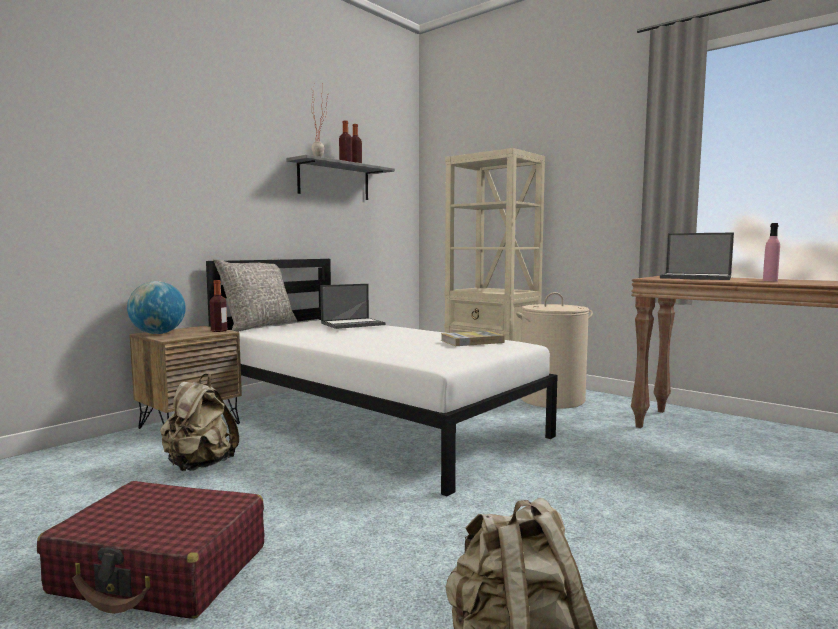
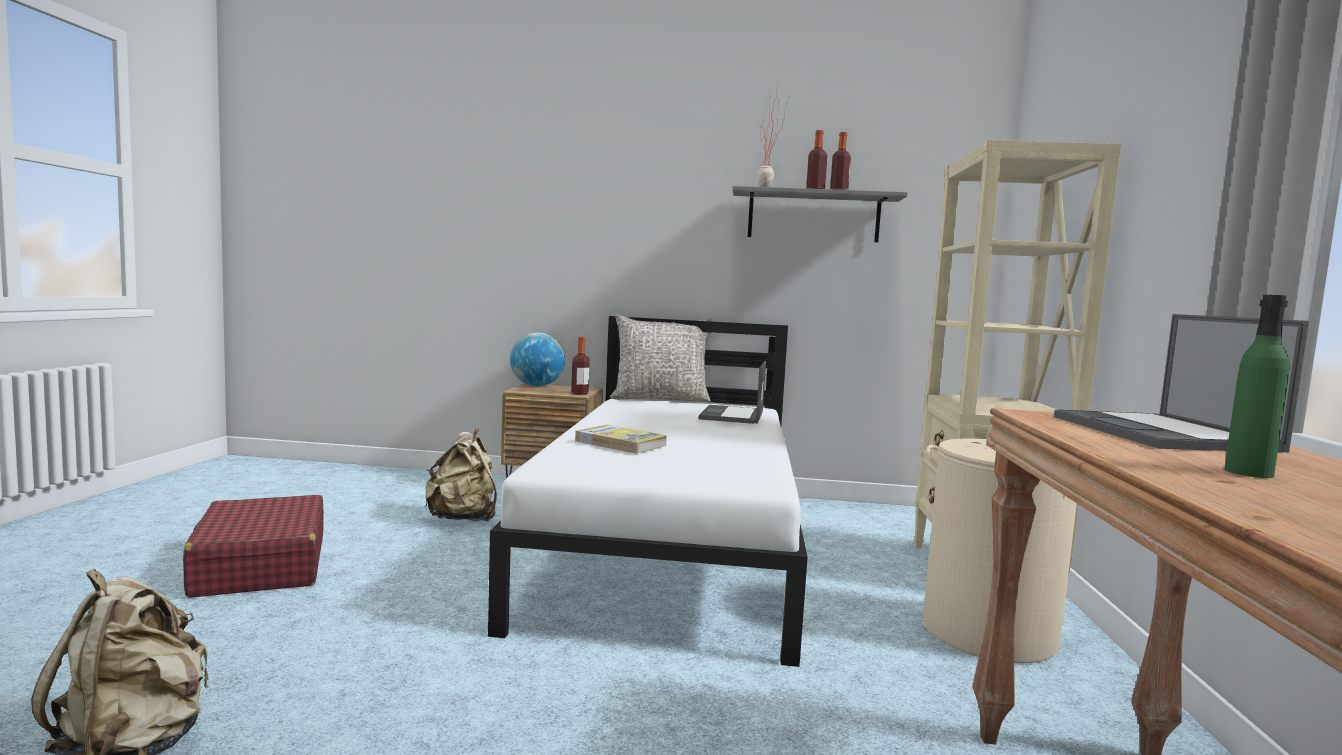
camera: 55 degrees right, 0 degrees up
laptop [320,284,385,329] -> laptop turned 75 degrees clockwise [699,361,766,424]
book [441,331,505,346] -> book moved to [575,425,667,454]
pink bottle [763,223,780,281] -> green bottle [1224,295,1290,478]

